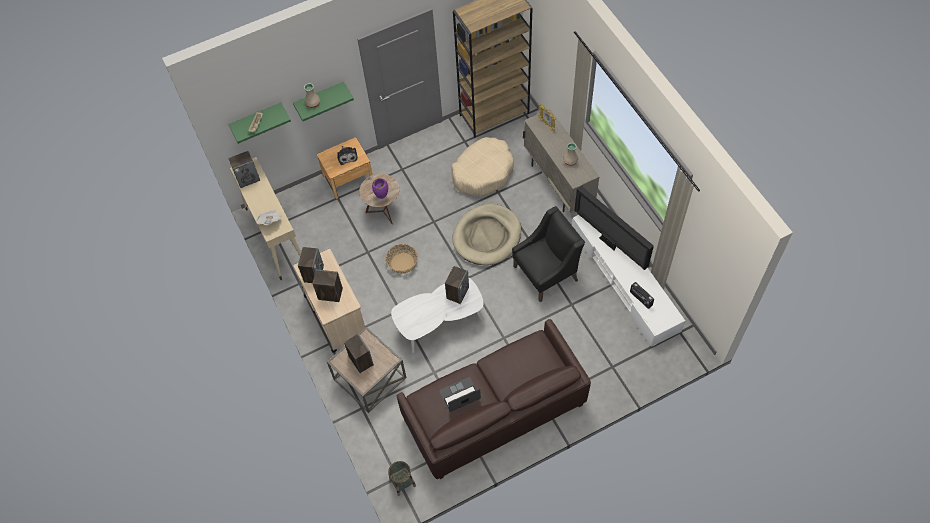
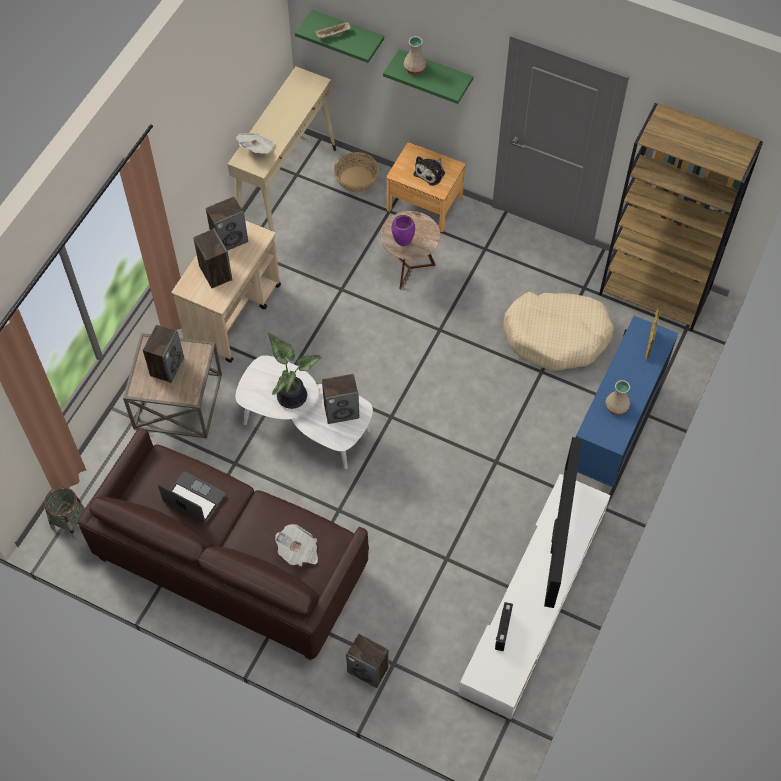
camera: 50 degrees right, 0 degrees up
speaker [228,151,260,188] -> speaker moved to [346,634,389,688]
basket [386,244,418,274] -> basket moved to [334,152,379,193]
beige dog bed [452,204,521,265] -> none
black armchair [512,206,585,302] -> none
beige cabinet [523,109,599,213] -> blue cabinet [576,316,678,487]
none -> potted plant [268,333,321,409]
none -> newspaper [275,524,318,566]

